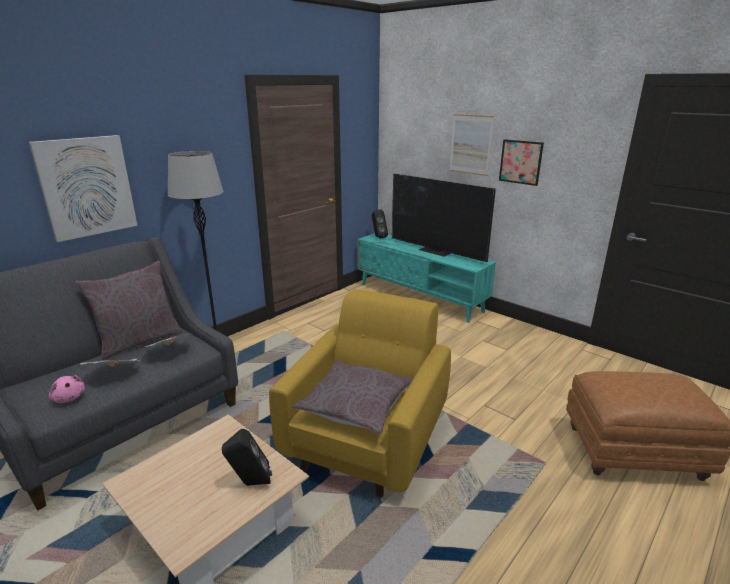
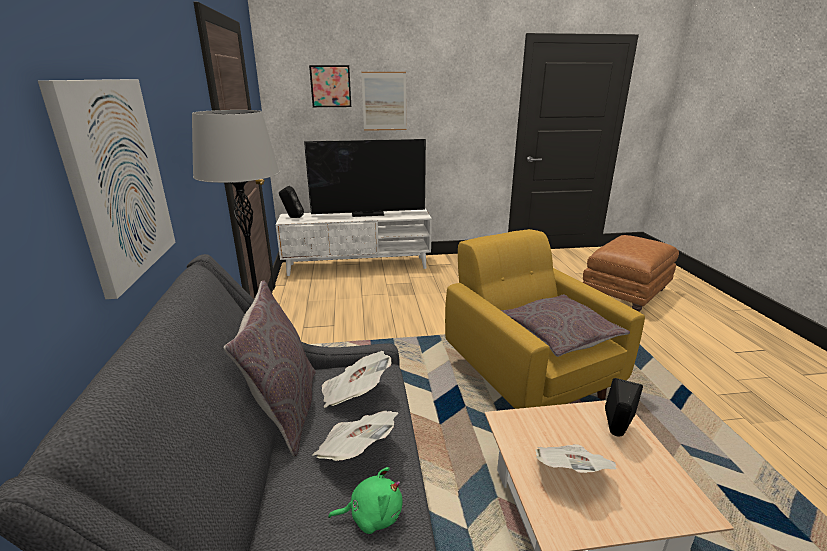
camera: 50 degrees left, 0 degrees up
pink plush toy [49,375,85,403] -> green plush toy [328,467,402,534]
turquoise tv stand [357,233,496,323] -> white tv stand [275,209,432,276]
picture [499,139,544,186] -> picture moved to [309,65,351,107]
none -> newspaper [536,444,616,473]

